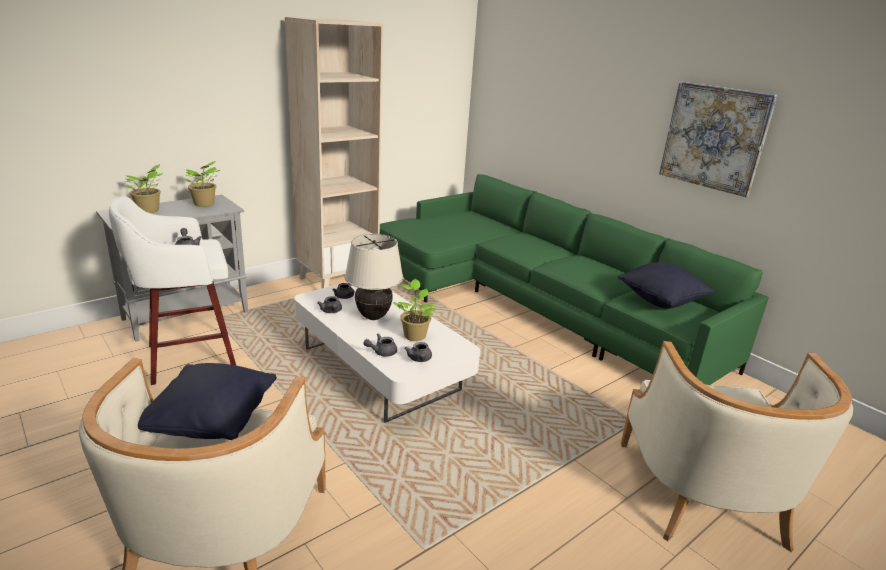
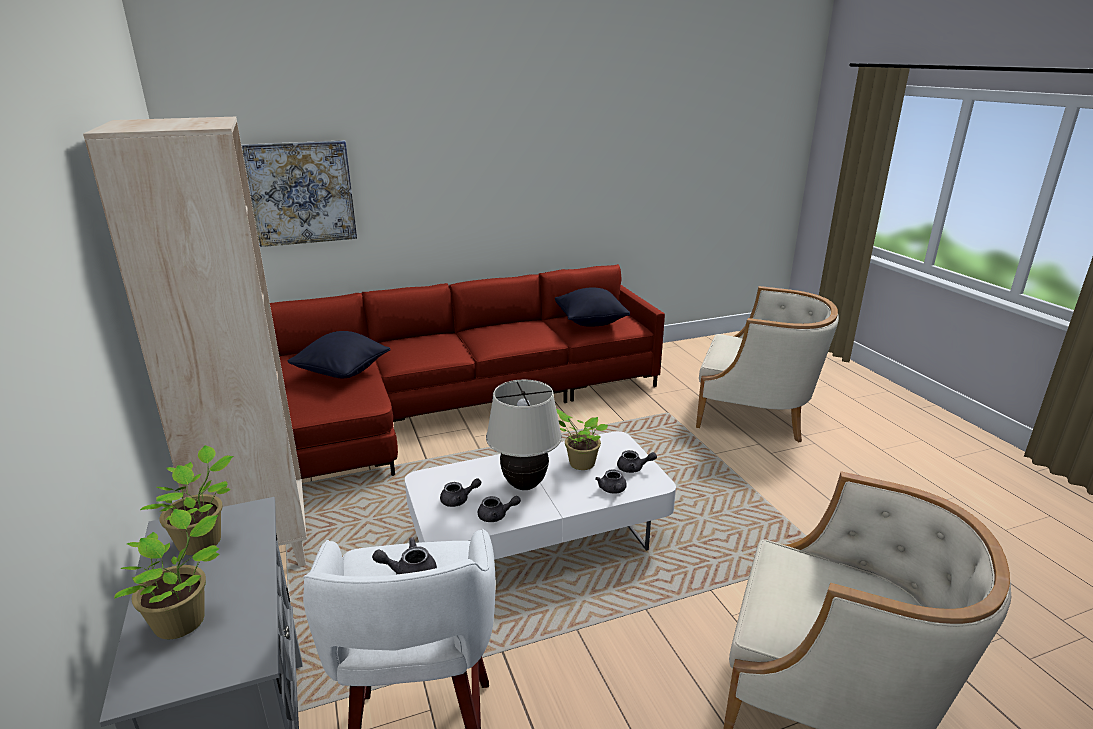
camera: 70 degrees left, 0 degrees up
black pillow [138,363,277,440] -> black pillow moved to [288,331,391,378]
green sofa [380,174,769,385] -> red sofa [270,264,665,479]
picture [659,82,778,197] -> picture moved to [241,140,357,247]

